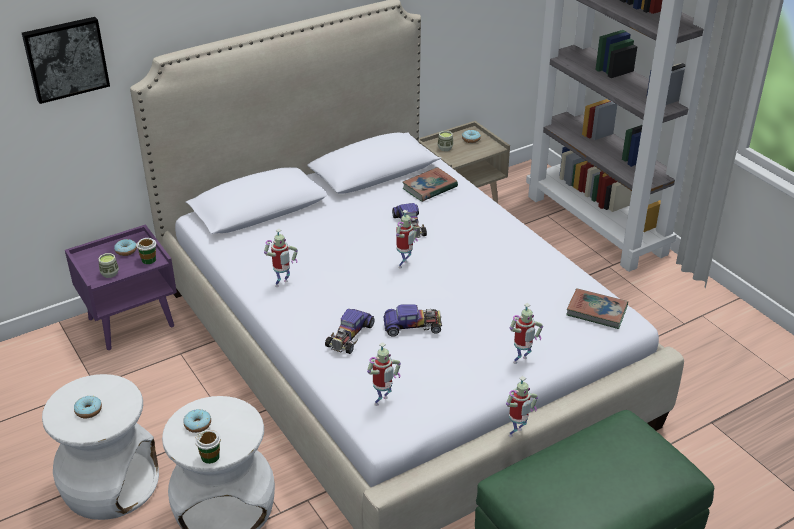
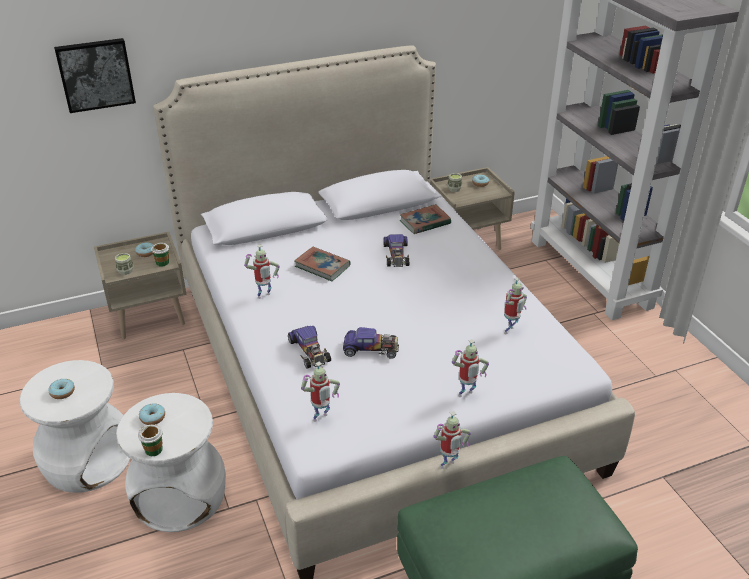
camera: 10 degrees right, 0 degrees up
purple nightstand [65,224,177,350] -> beige nightstand [94,231,186,339]
toy car [325,309,375,354] -> toy car turned 60 degrees counterclockwise [288,326,331,368]
toy robot [396,210,418,269] -> toy robot moved to [504,277,527,334]
book [566,288,628,329] -> book moved to [294,247,350,281]

